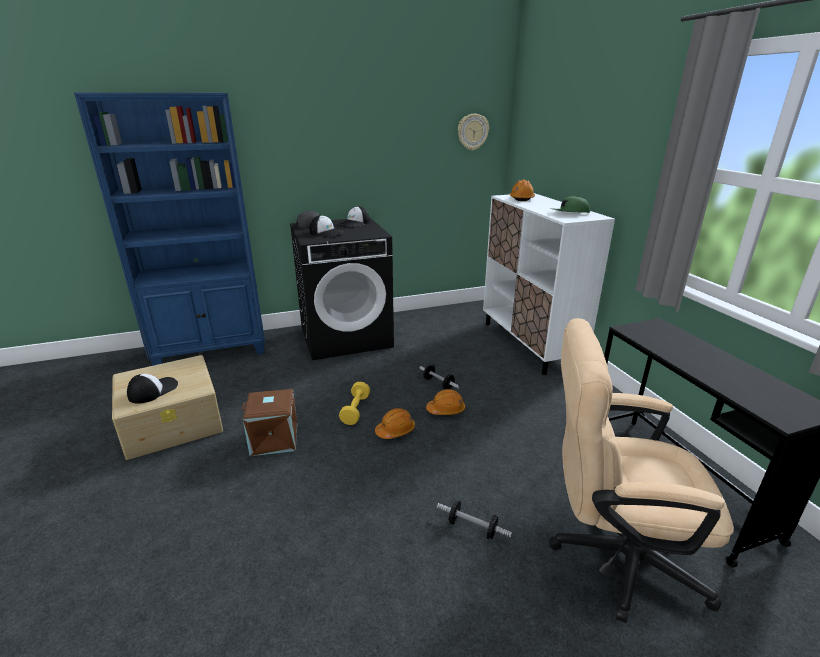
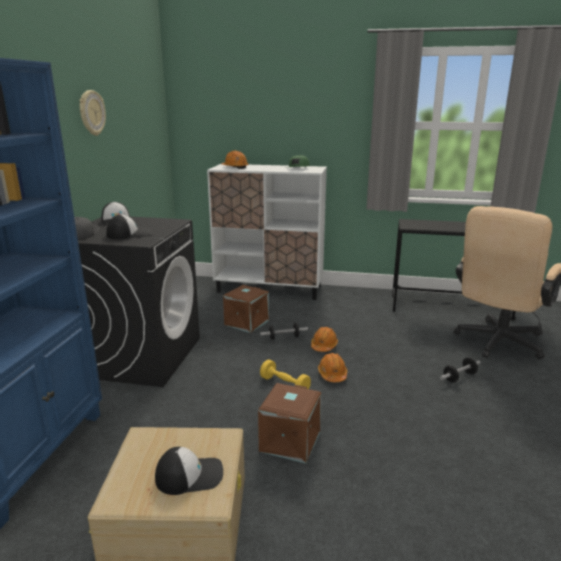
camera: 60 degrees left, 5 degrees down
cap [127,374,178,404] -> cap turned 105 degrees clockwise [155,447,223,495]
wall clock [458,114,489,151] -> wall clock moved to [79,90,106,136]
none -> brown storage box [223,285,269,333]

